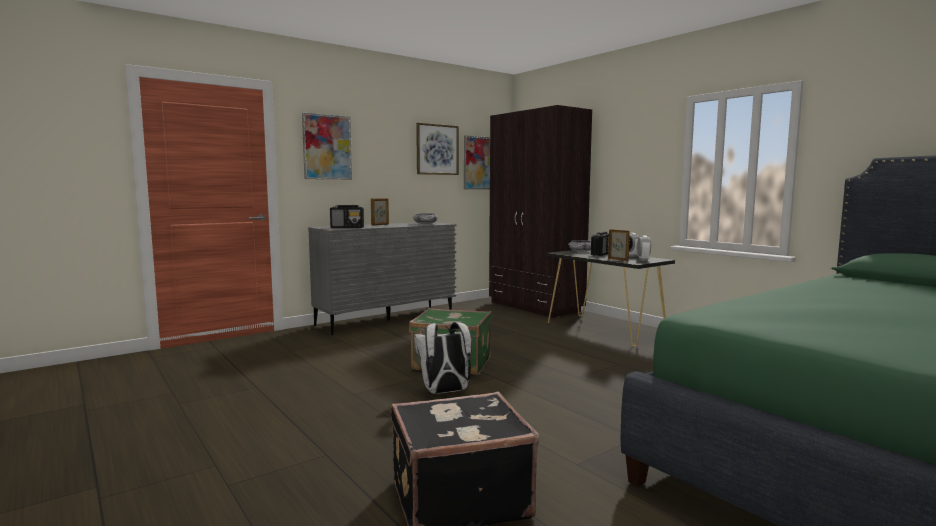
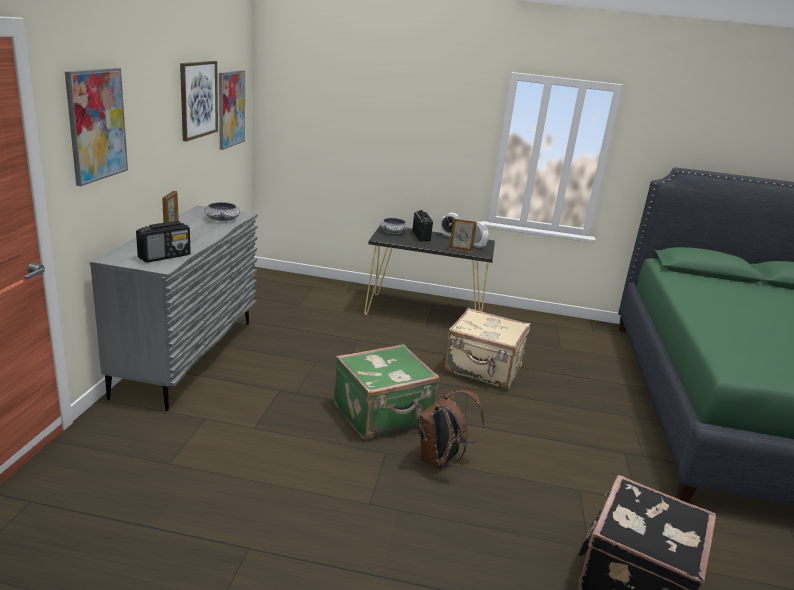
camera: 45 degrees left, 15 degrees up
white backpack [414,322,472,394] -> brown backpack [418,390,485,469]
brown wardrobe [489,105,592,318] -> none
none -> beige suitcase [445,308,531,389]

